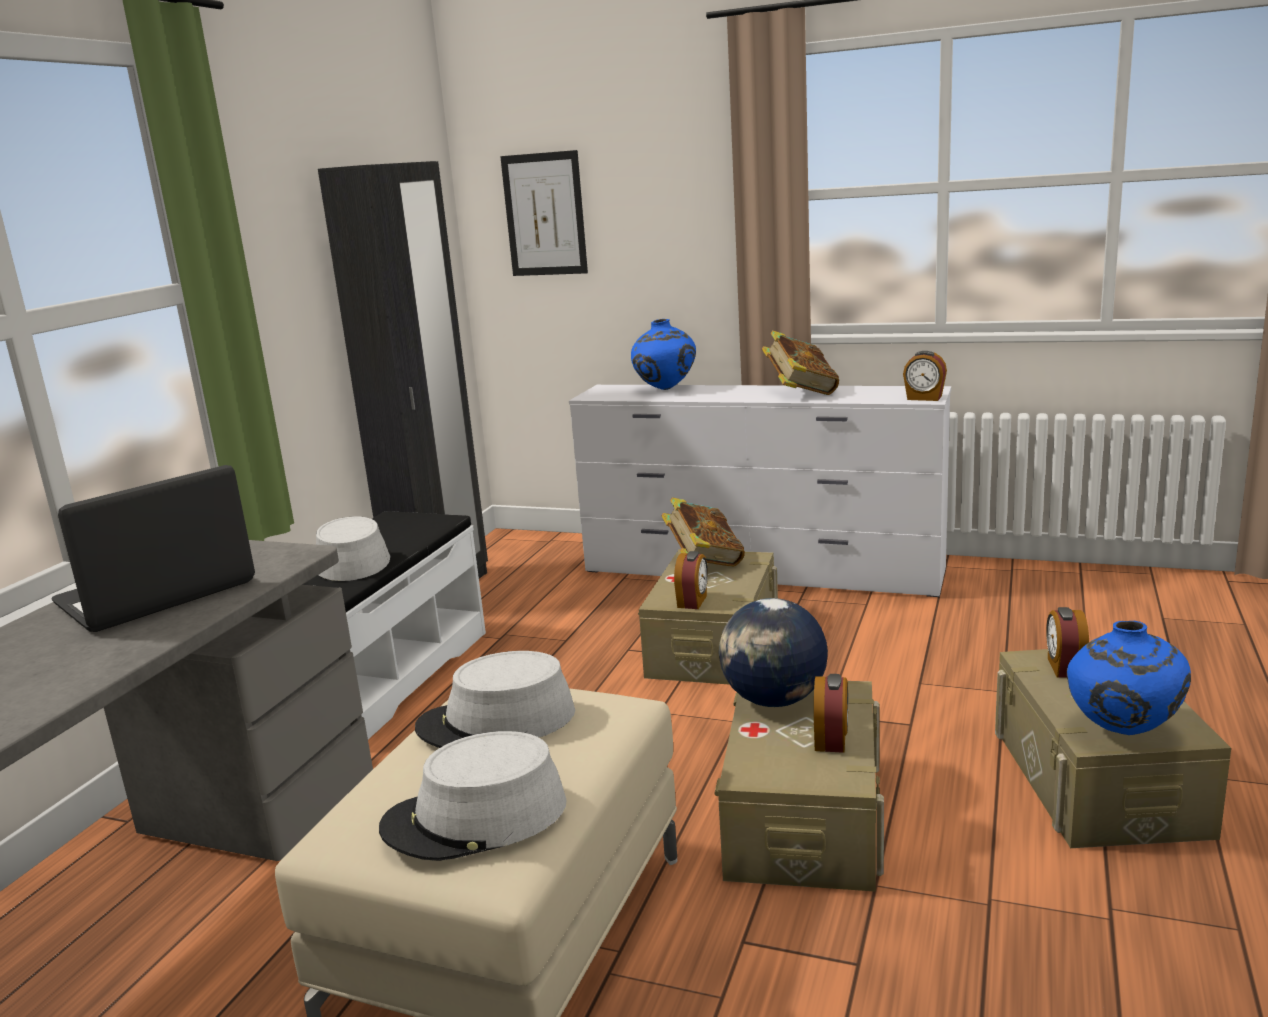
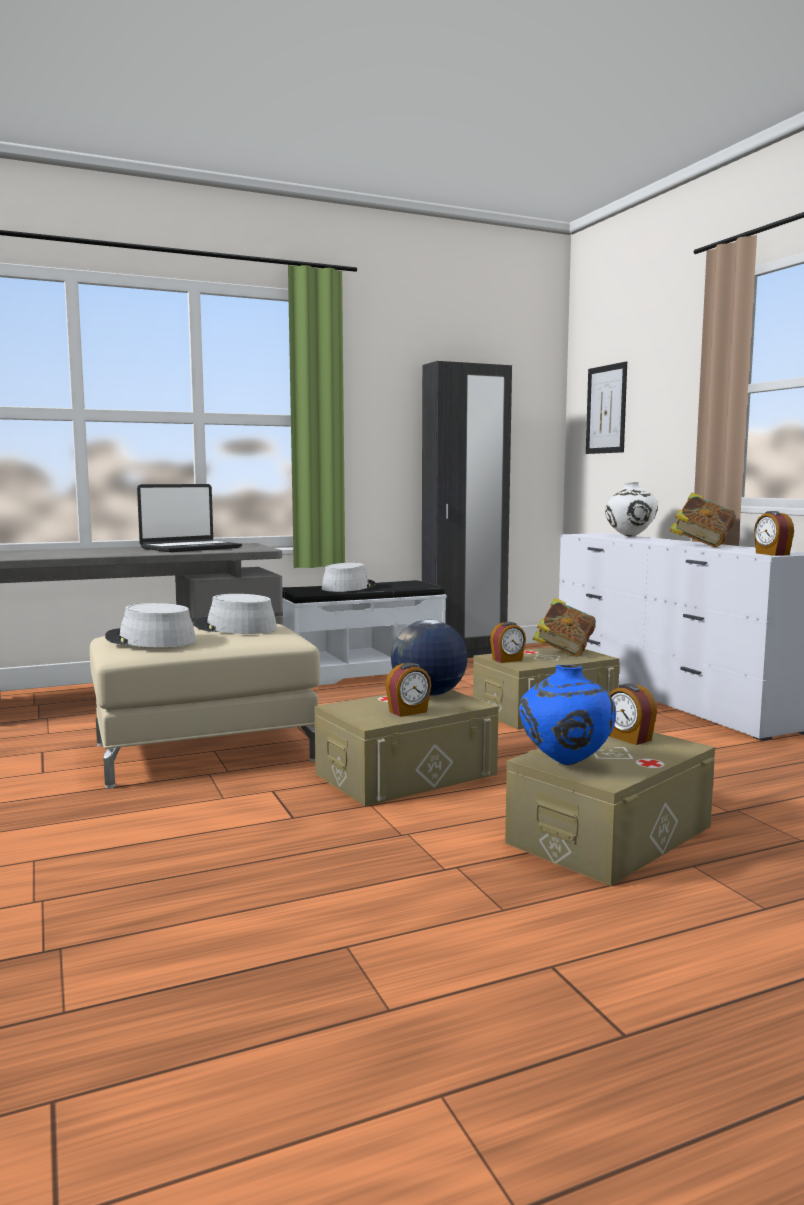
camera: 45 degrees right, 10 degrees down
laptop [51,465,255,632] -> laptop turned 135 degrees clockwise [137,484,242,552]
blue vase [631,319,696,390] -> white vase [605,482,658,537]
alarm clock [1046,607,1089,678] -> alarm clock turned 90 degrees counterclockwise [609,684,657,745]

